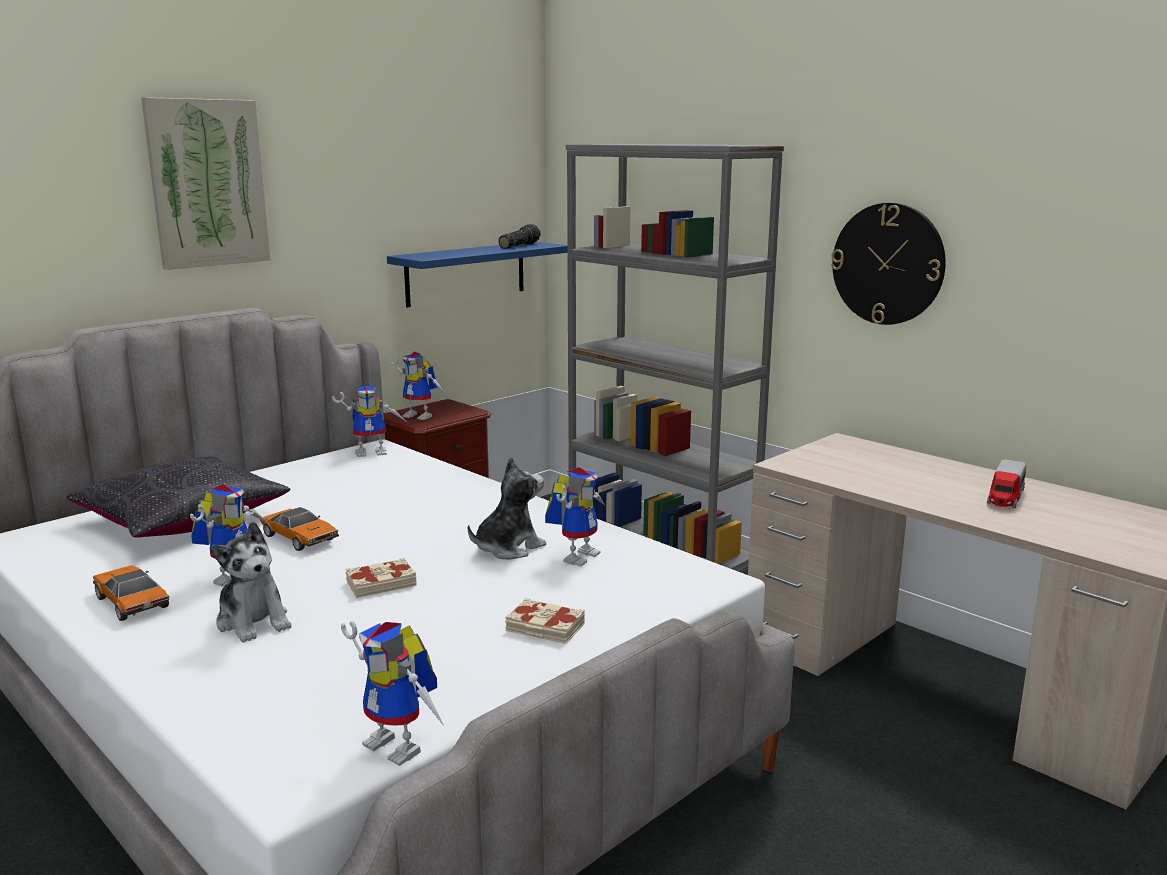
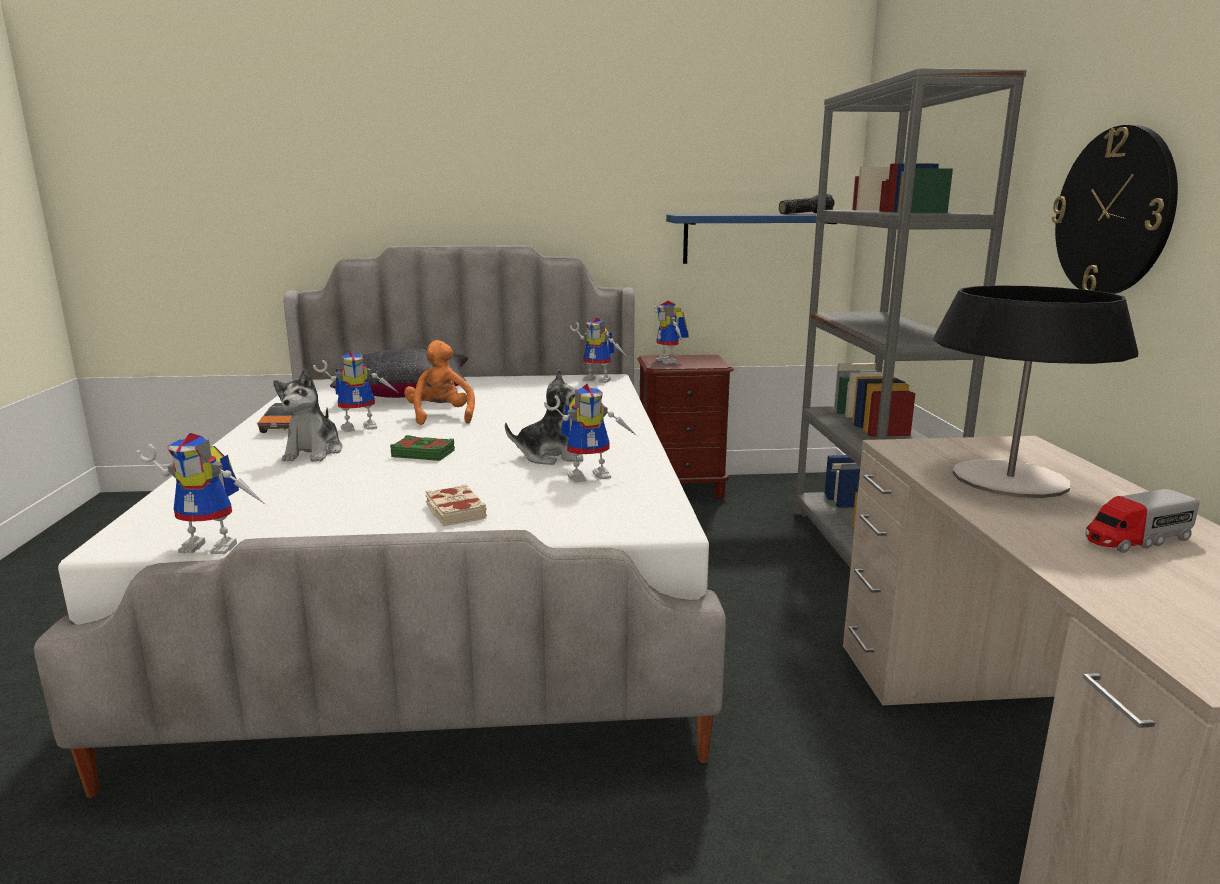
camera: 40 degrees right, 0 degrees up
picture [141,97,271,270] -> none
toy car [260,507,339,551] -> orange plush toy [404,340,475,425]
toy robot [341,621,444,766] -> toy robot turned 75 degrees counterclockwise [136,433,266,554]
beige book [345,558,417,598] -> green book [390,435,455,461]
none -> table lamp [933,285,1138,498]

